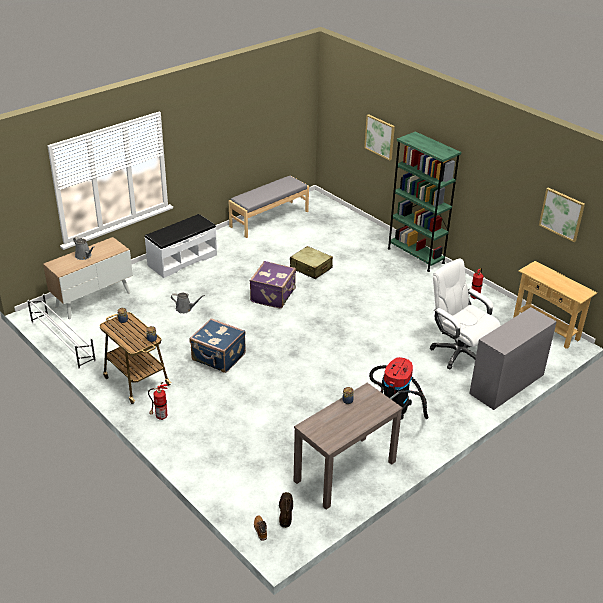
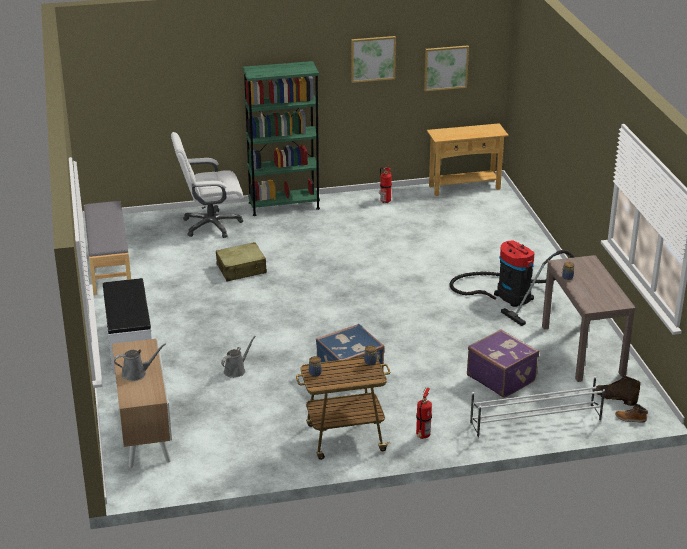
camera: 60 degrees left, 5 degrees down
white shoe rack [27,294,96,369] -> white shoe rack moved to [470,376,605,439]
purple suitcase [250,261,296,308] -> purple suitcase moved to [467,329,539,398]
picture [364,114,395,160] -> picture moved to [351,36,396,83]
white office chair [430,258,501,369] -> white office chair moved to [171,132,243,238]
grey desk [469,307,557,410] -> none

